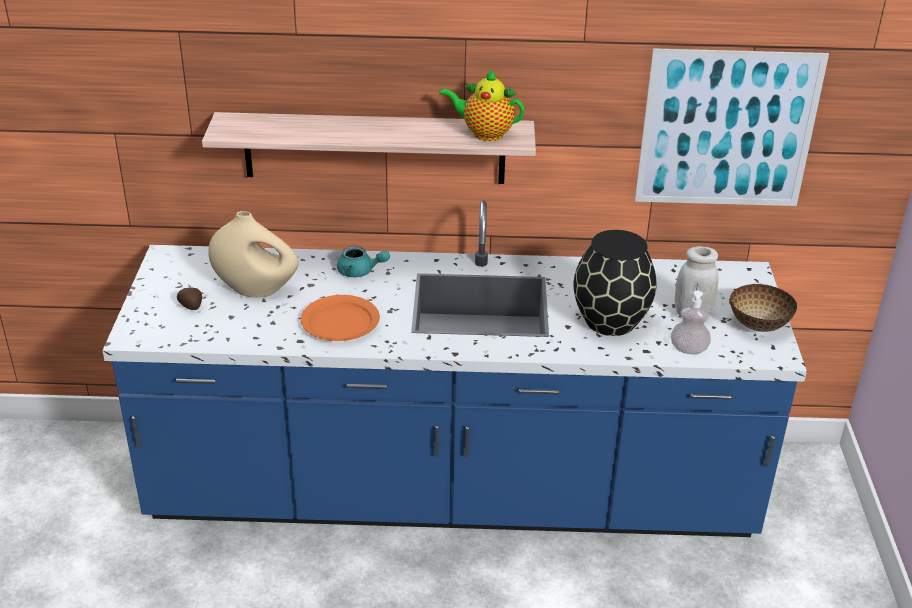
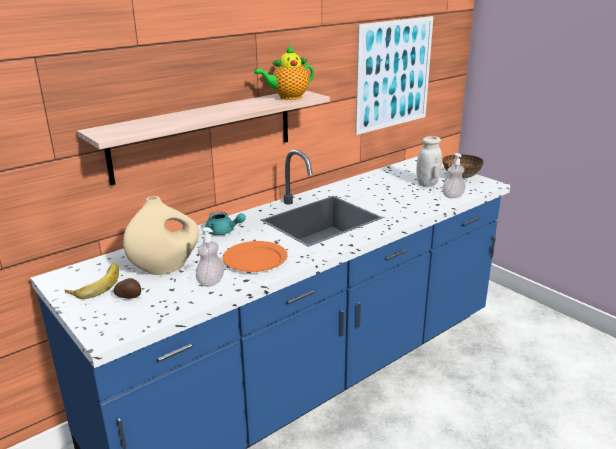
camera: 40 degrees left, 10 degrees down
turquoise teapot [337,246,390,277] -> turquoise teapot turned 45 degrees clockwise [205,212,246,235]
black vase [574,230,657,336] -> none
none -> banana [65,263,119,299]
none -> soap dispenser [196,227,224,287]

